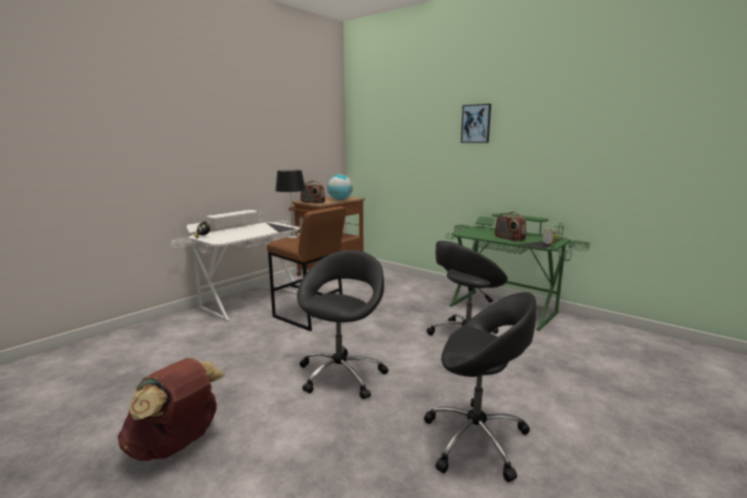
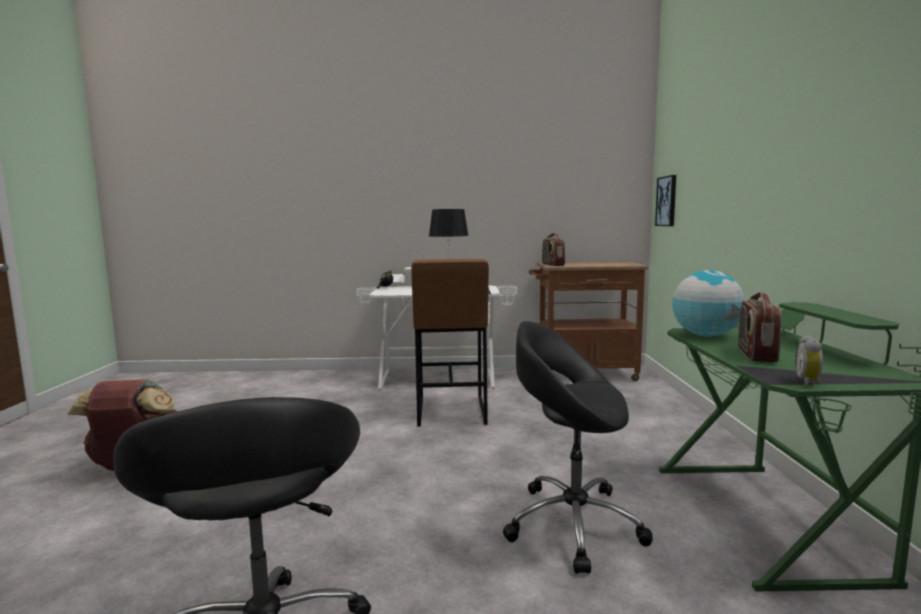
camera: 50 degrees right, 5 degrees down
black office chair [297,250,389,399] -> none
globe [327,174,353,200] -> globe moved to [672,270,745,337]
picture [461,104,491,143] -> picture moved to [655,175,676,226]

